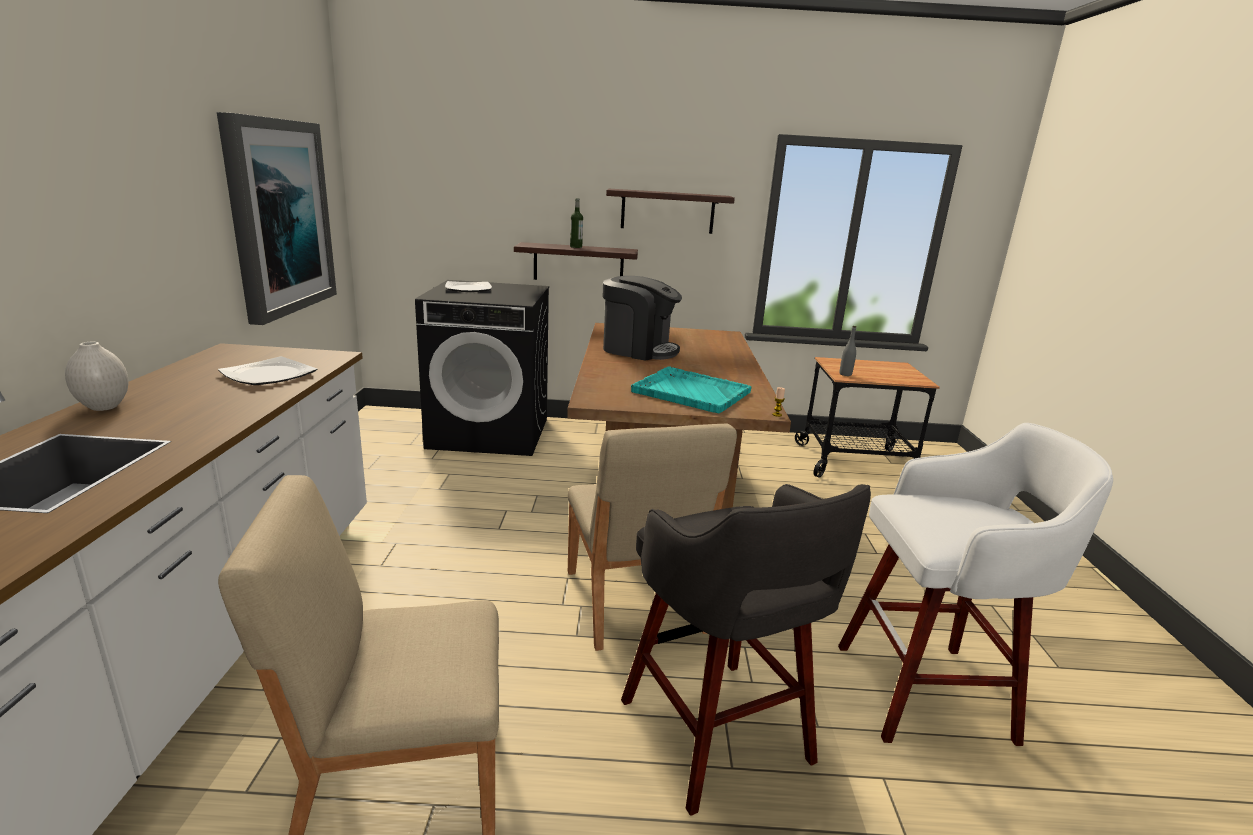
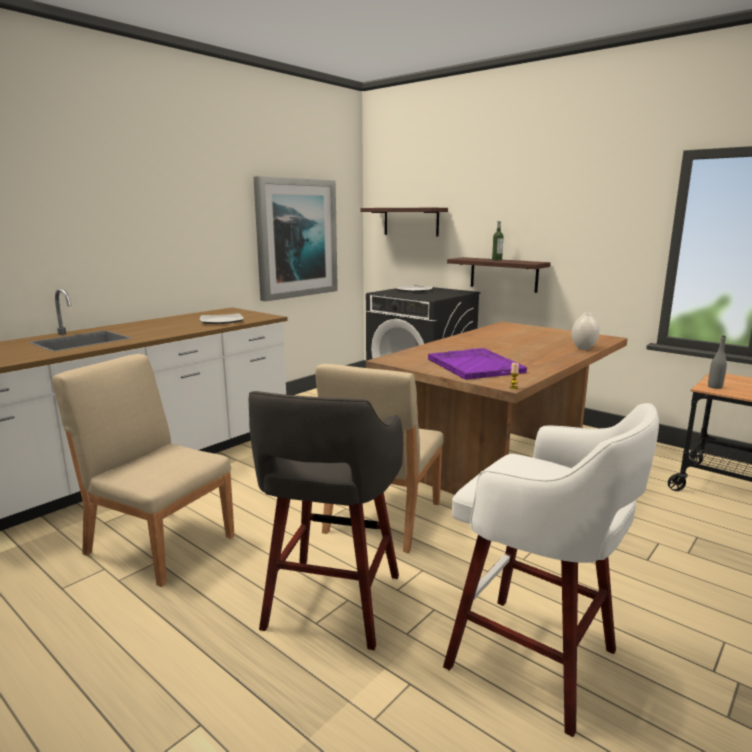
camera: 40 degrees right, 5 degrees down
white vase [65,342,128,411] -> white vase moved to [572,313,600,350]
coffee machine [603,276,682,361] -> none
shelf [606,189,735,234] -> shelf moved to [360,208,448,237]
turquoise tray [631,366,752,413] -> purple tray [428,348,527,380]

